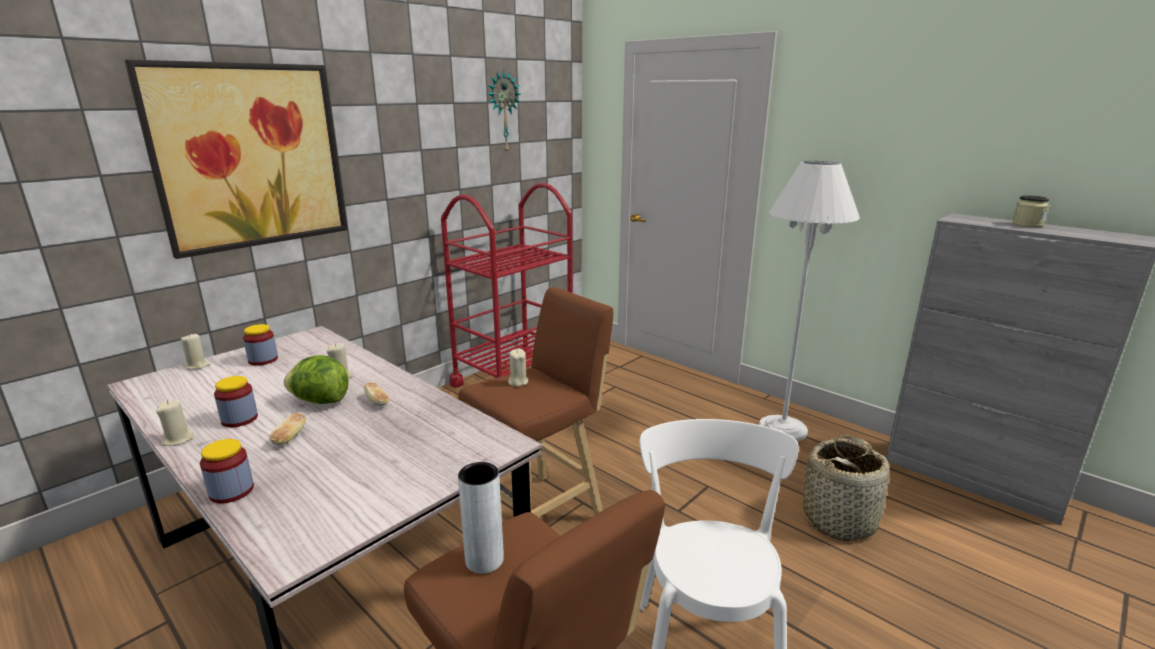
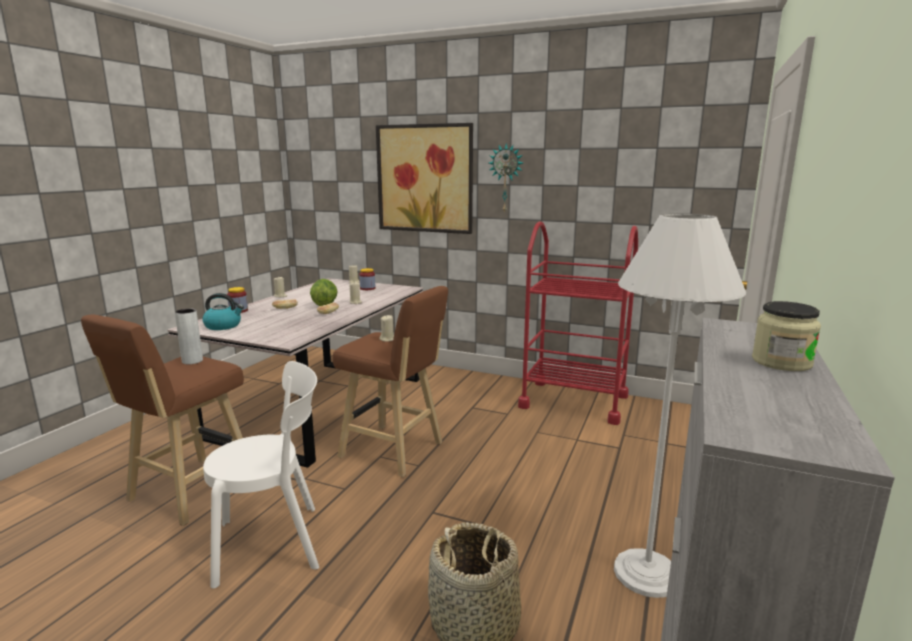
camera: 70 degrees right, 5 degrees down
jar [214,376,258,427] -> none
wall clock [488,70,520,152] -> wall clock moved to [489,143,523,213]
none -> kettle [202,293,244,330]

